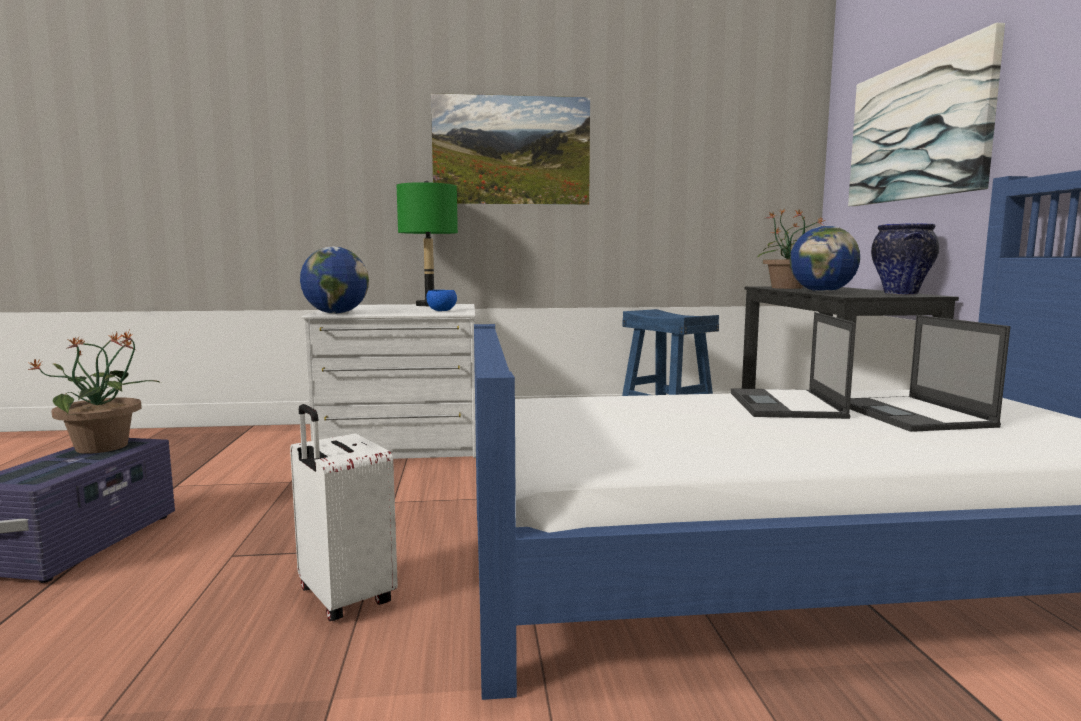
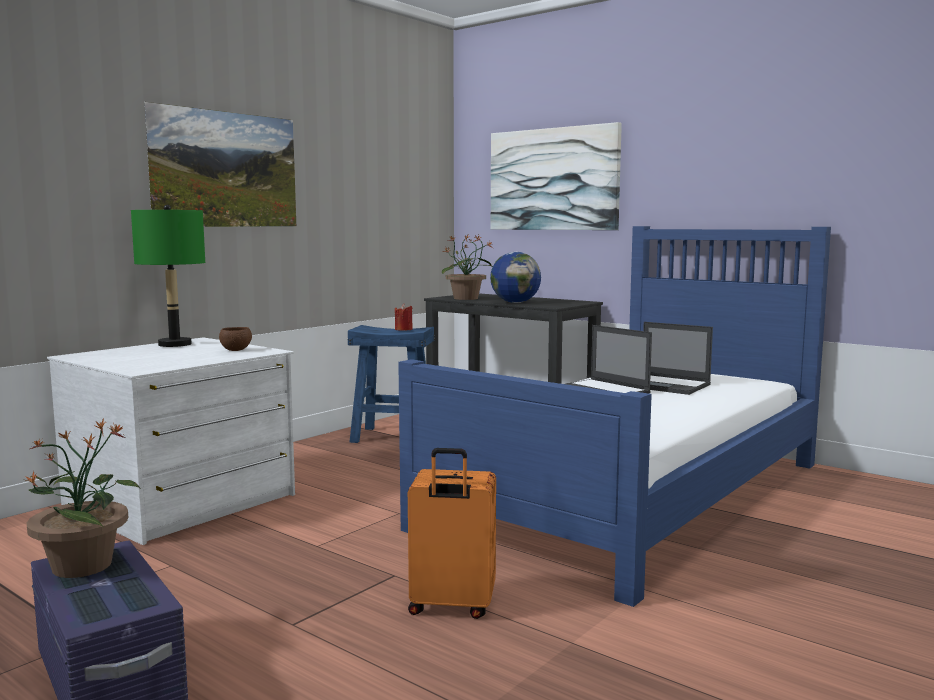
camera: 45 degrees left, 0 degrees up
white suitcase [290,404,398,621] -> orange suitcase [408,448,496,619]
globe [300,247,369,314] -> none
blue bowl [426,290,457,311] -> brown bowl [219,327,252,351]
vase [871,223,939,295] -> none
none -> red candle [395,304,413,331]

